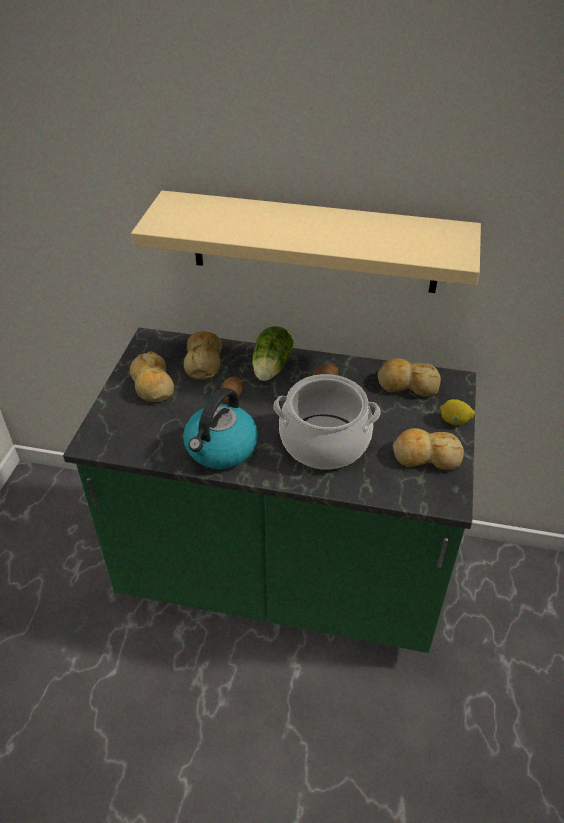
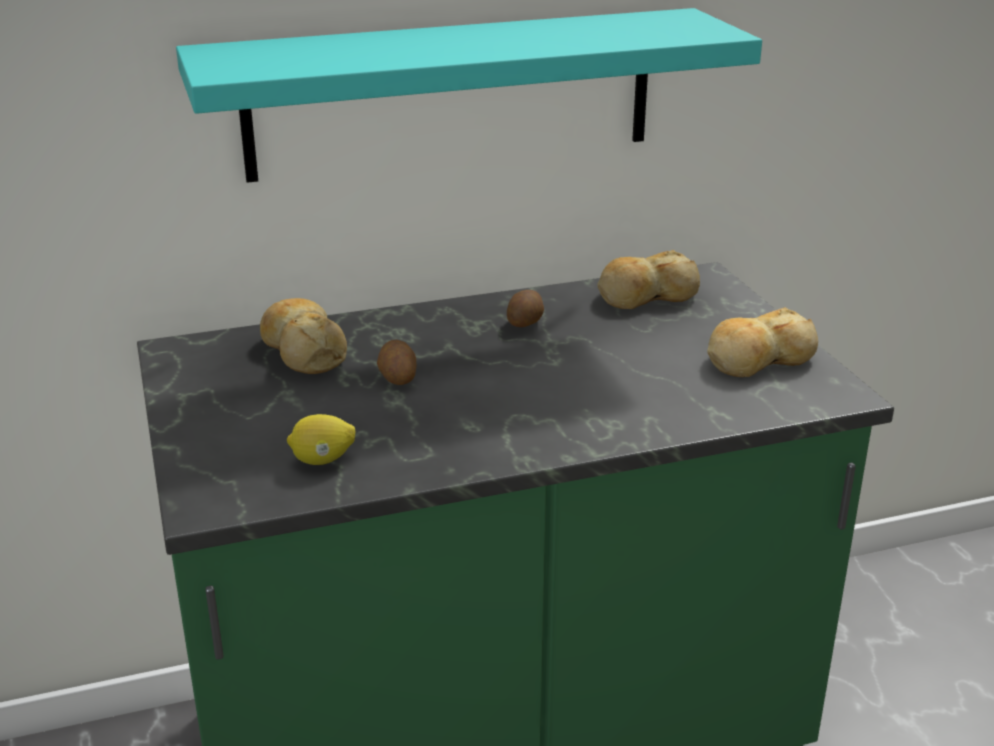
camera: 30 degrees left, 15 degrees down
bread [130,351,174,402] -> none
beige shelf [131,190,481,293] -> turquoise shelf [176,8,762,183]
kettle [183,388,258,469] -> none
lettuce [252,326,293,381] -> none
cooking pot [273,374,381,469] -> none
lemon [440,399,475,425] -> lemon moved to [287,414,355,465]

